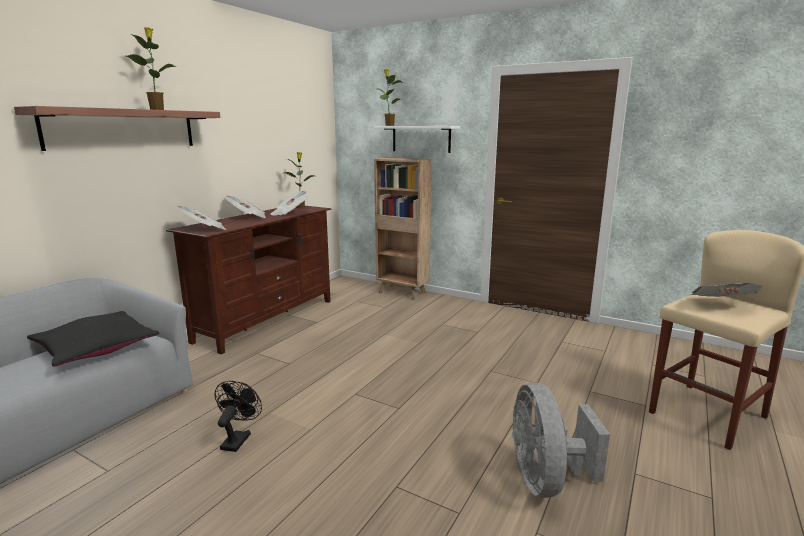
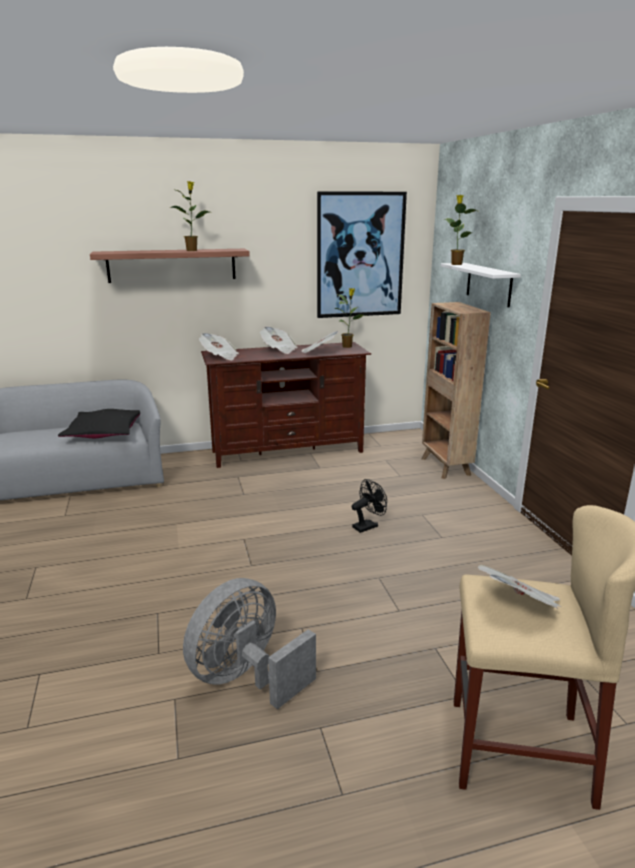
camera: 45 degrees right, 5 degrees up
black fan [214,381,262,452] -> black fan moved to [352,479,387,533]
none -> picture [317,191,407,318]

